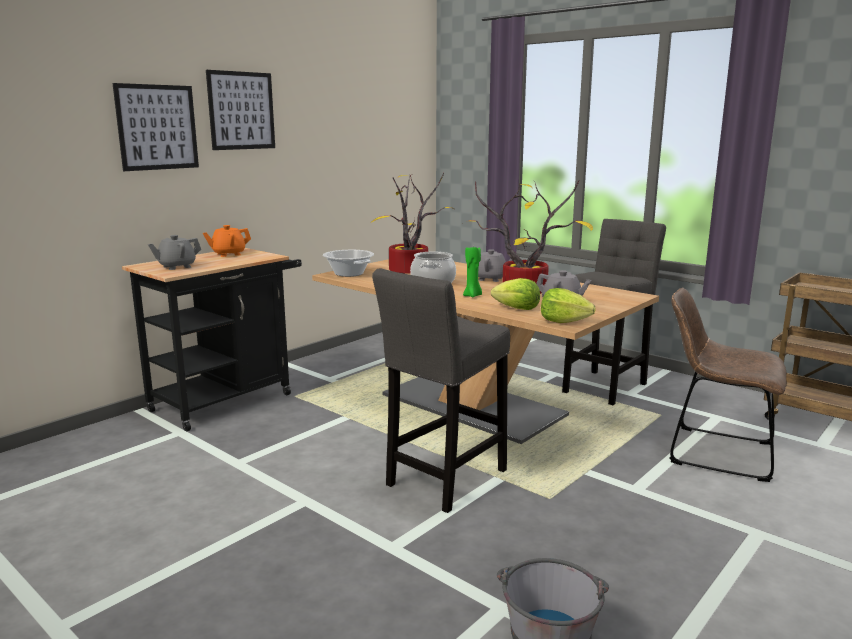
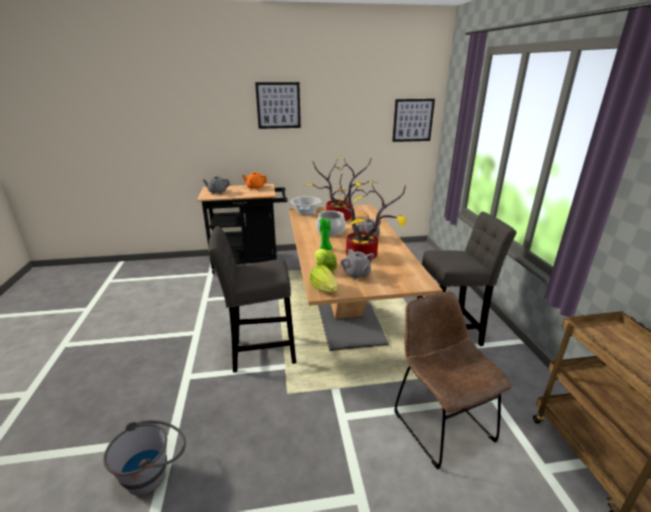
camera: 40 degrees right, 10 degrees up
picture [112,83,199,171] -> picture moved to [392,99,435,142]

